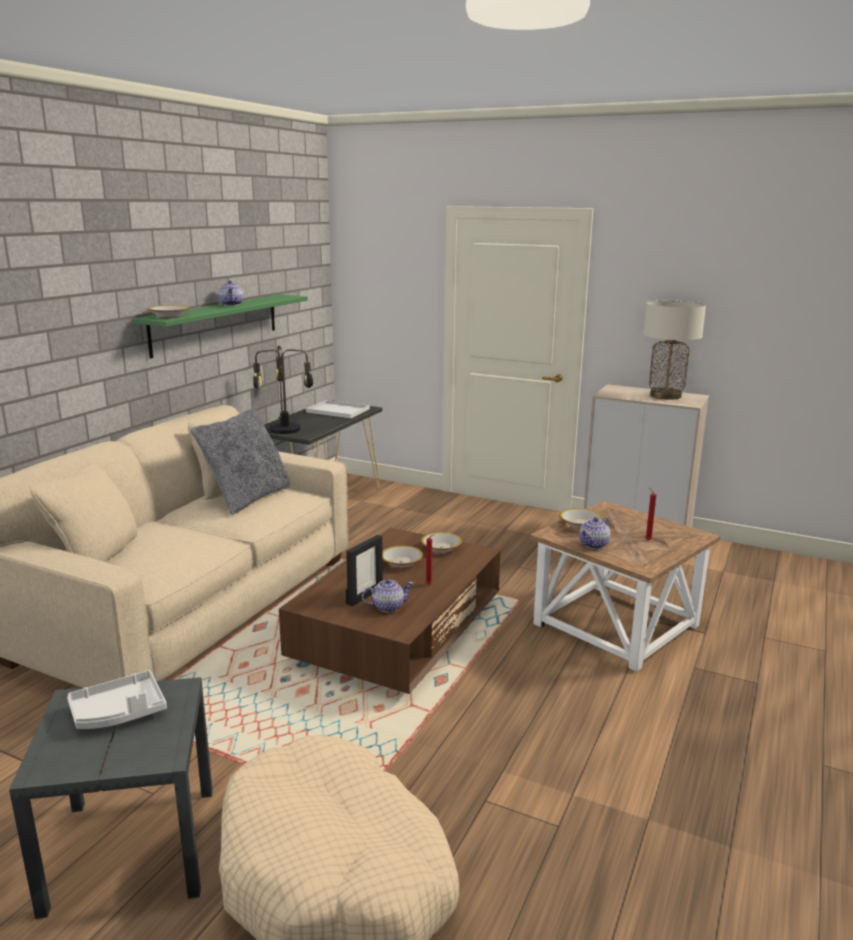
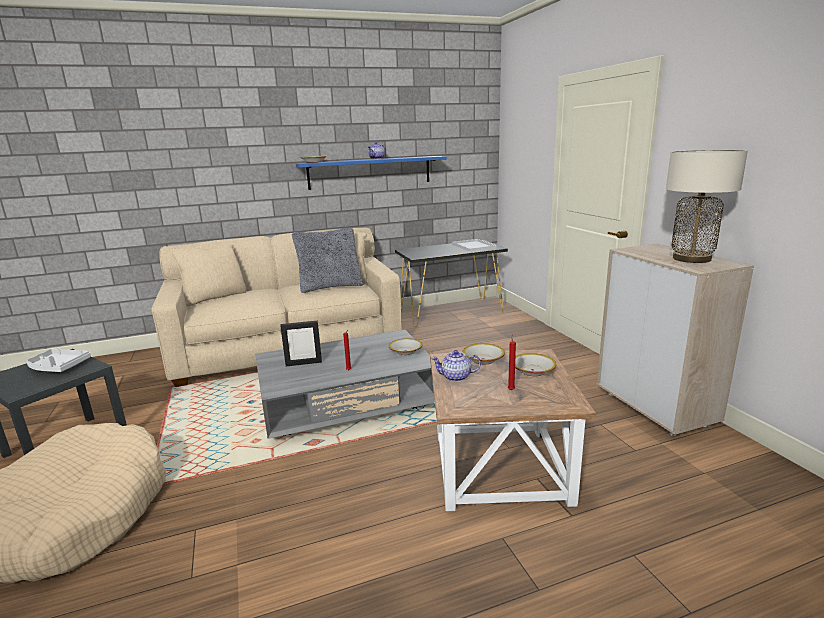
camera: 45 degrees right, 0 degrees up
green shelf [133,294,308,359] -> blue shelf [296,156,446,190]
table lamp [253,345,313,434] -> none
brown coffee table [279,528,501,694] -> grey coffee table [255,329,435,439]
teapot [362,579,414,612] -> none
bowl [382,546,423,568] -> bowl moved to [515,353,556,376]

